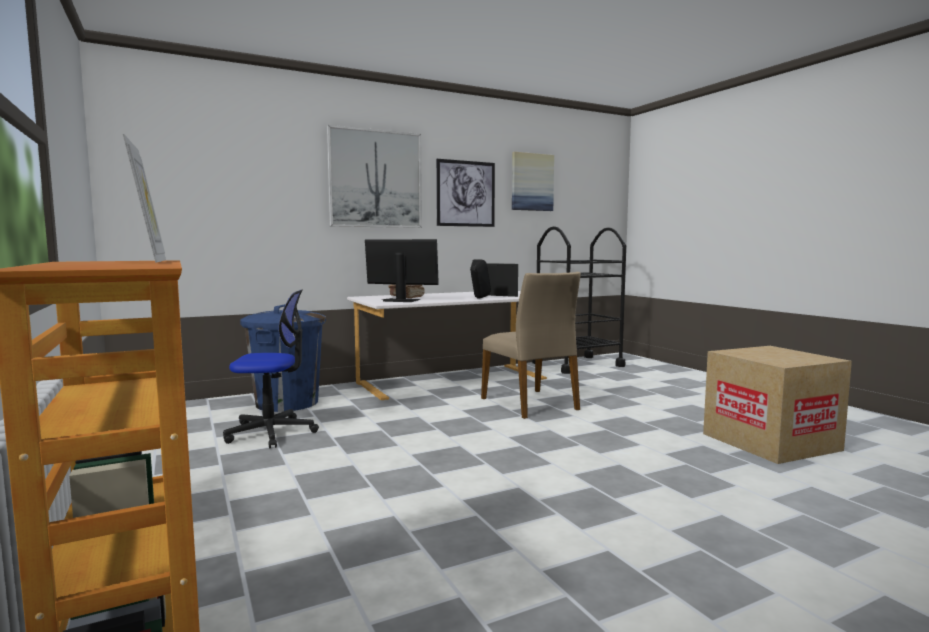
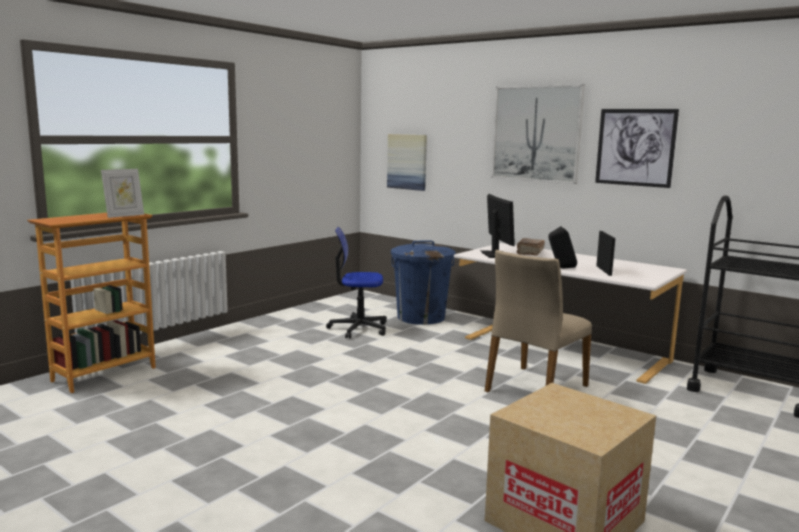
camera: 65 degrees right, 5 degrees up
office chair [223,290,319,448] -> office chair turned 120 degrees clockwise [326,227,387,339]
picture [512,152,554,211] -> picture moved to [387,134,427,191]

